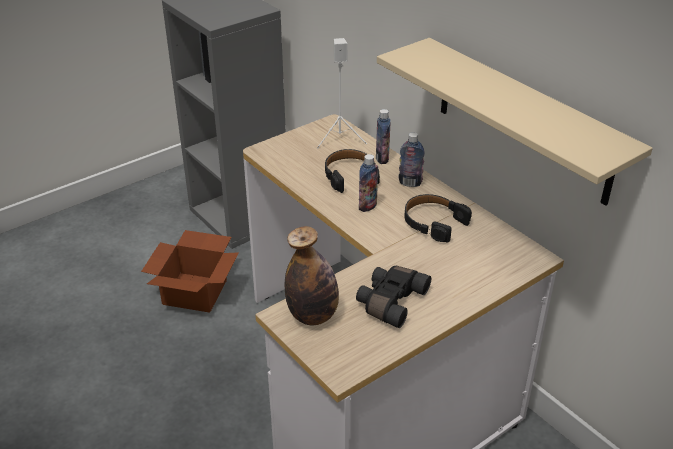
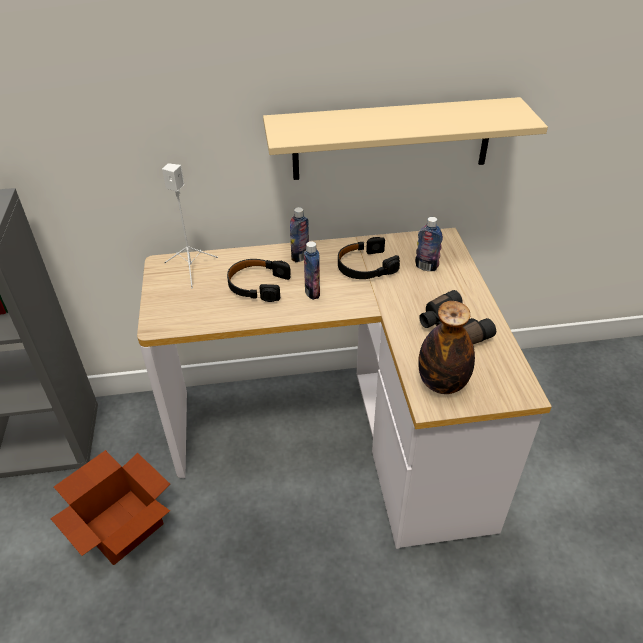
camera: 60 degrees left, 5 degrees up
bottle [376,109,391,164] -> bottle moved to [415,217,443,271]

